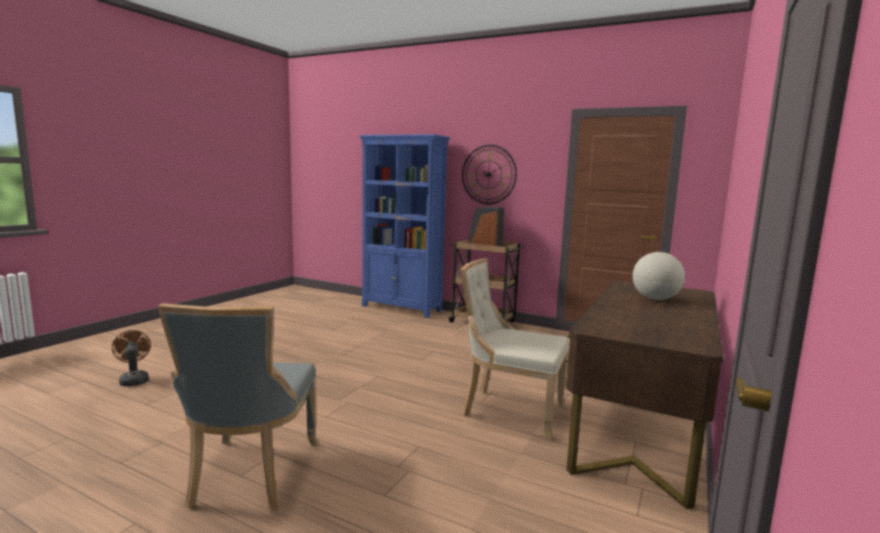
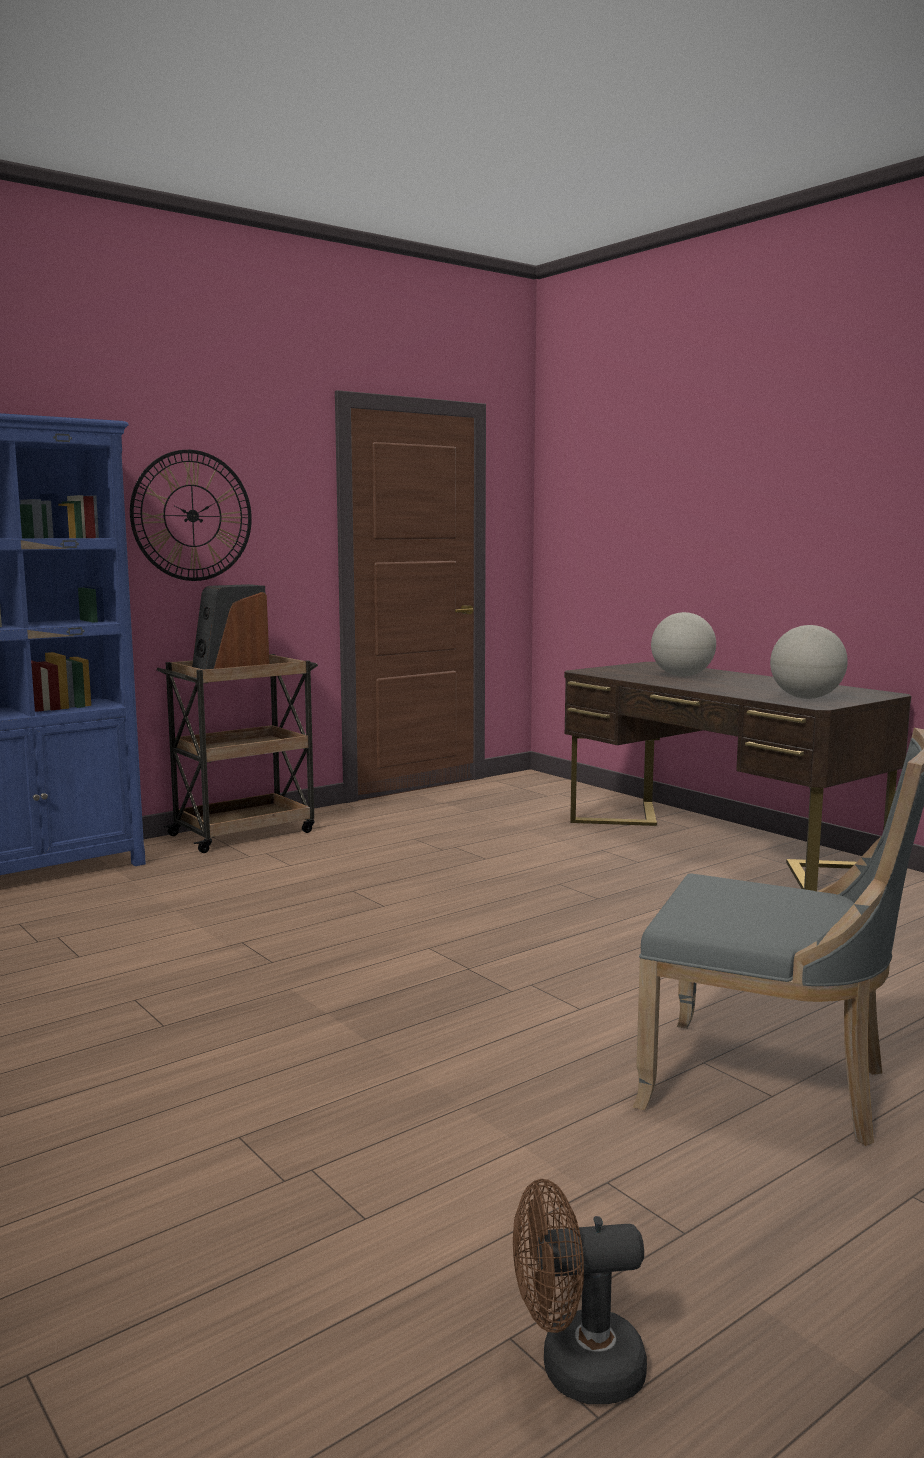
camera: 65 degrees left, 0 degrees up
brown fan [112,330,151,386] -> brown fan moved to [513,1179,647,1404]
beige chair [460,258,569,440] -> none
none -> globe [770,625,848,699]

